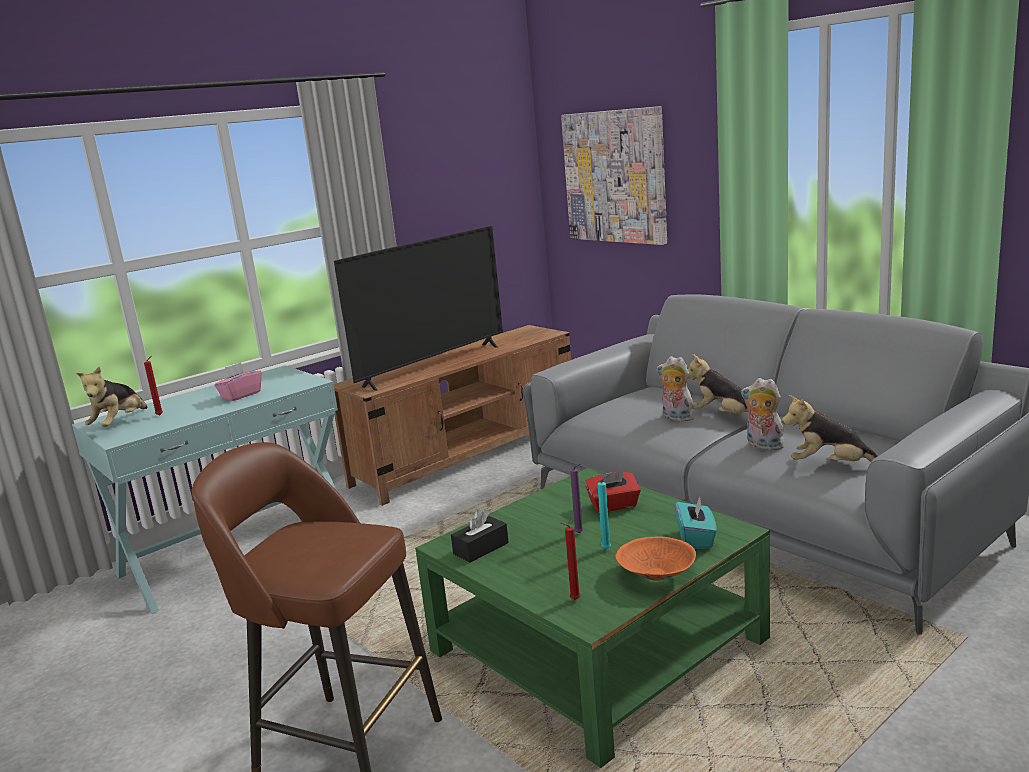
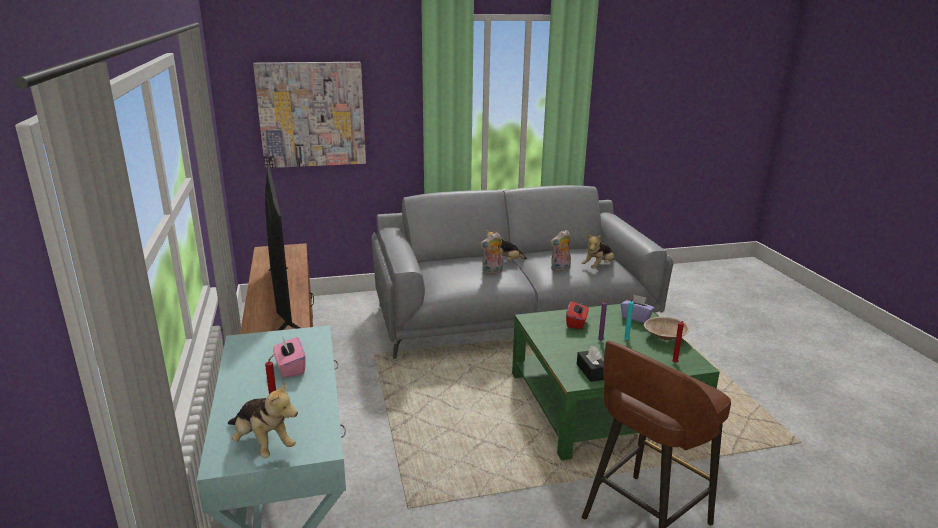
camera: 65 degrees left, 5 degrees up
orange bowl [615,536,696,581] -> beige bowl [644,317,690,340]
turquoise tissue box [675,496,717,549] -> purple tissue box [621,295,655,323]

